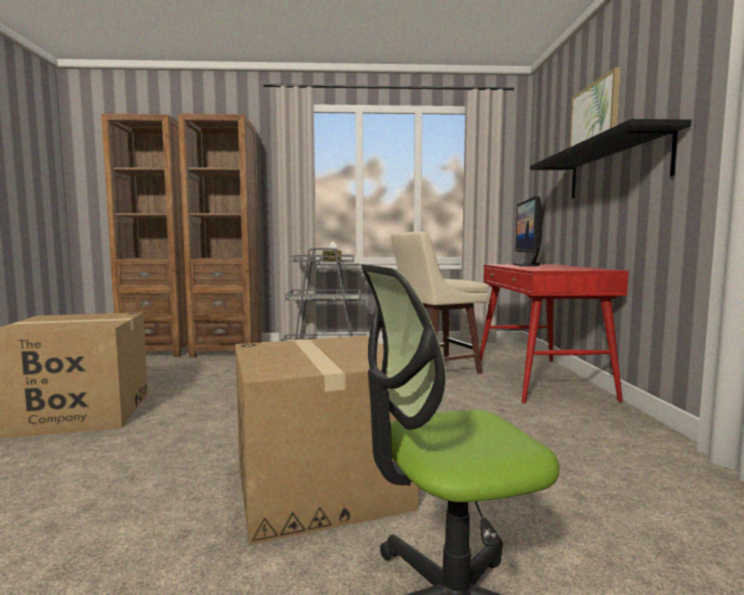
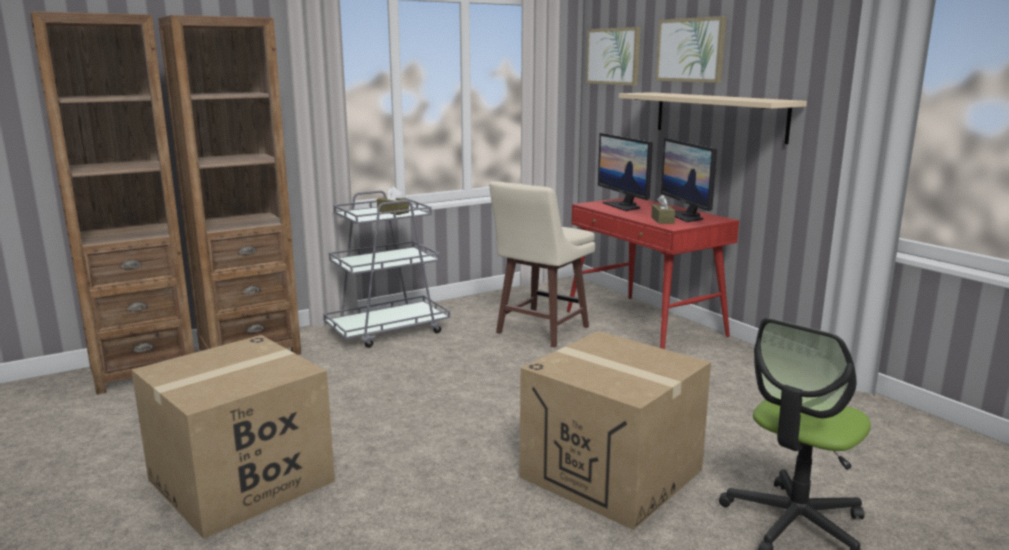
camera: 30 degrees left, 10 degrees up
black shelf [530,119,692,198] -> beige shelf [619,92,807,144]
none -> picture [586,27,641,86]
none -> brown tissue box [651,195,675,224]
none -> monitor [661,138,717,222]

